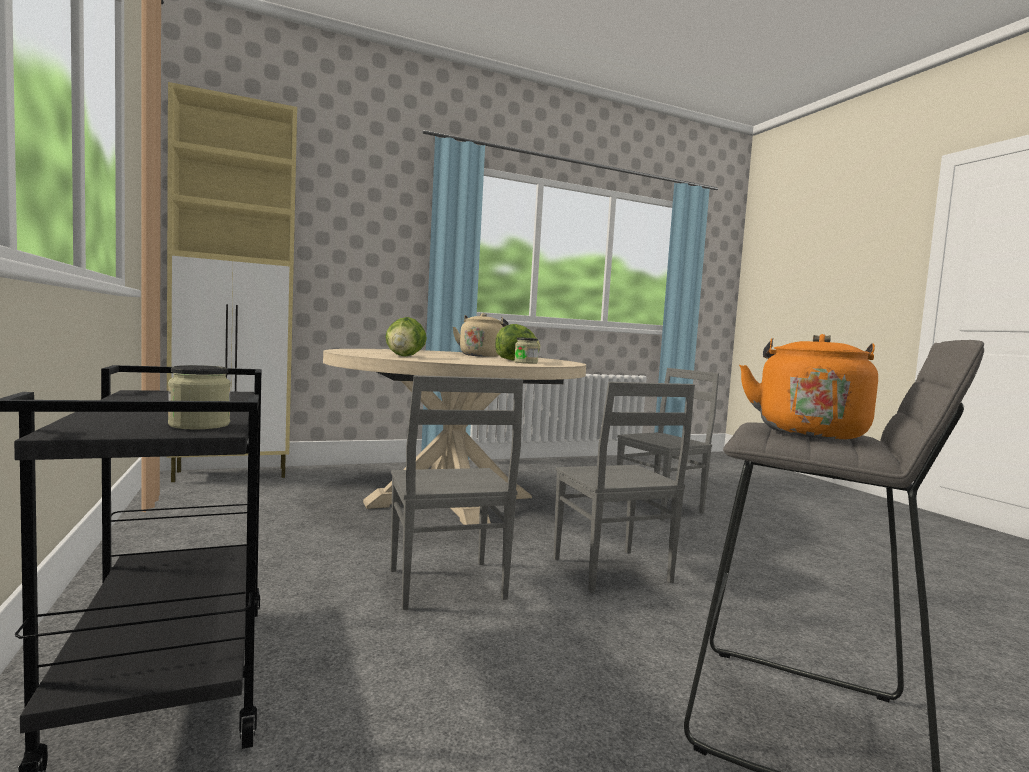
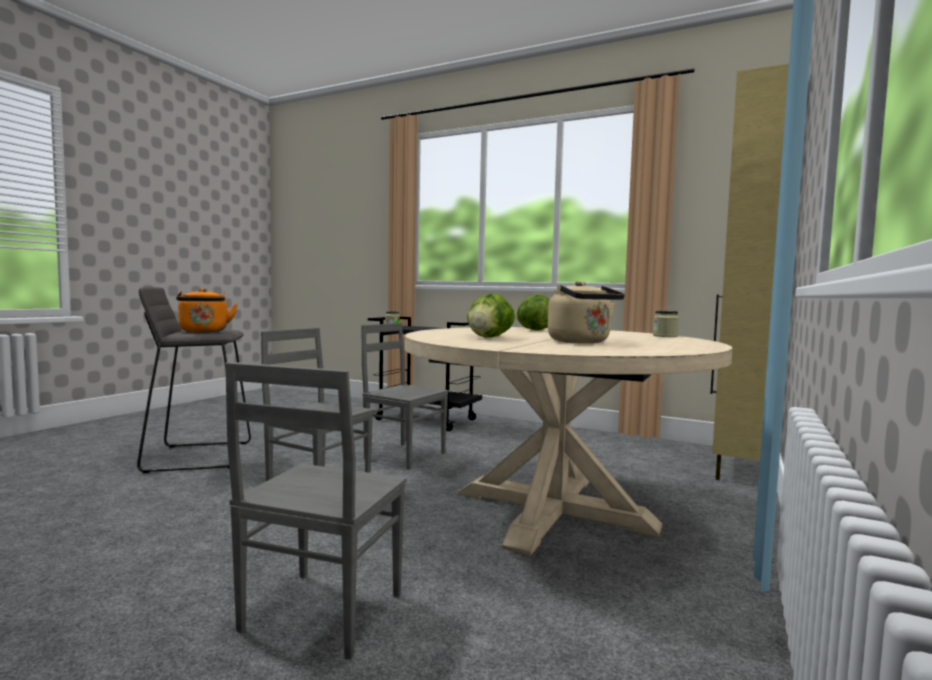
camera: 140 degrees right, 0 degrees up
jar [514,337,539,364] -> jar moved to [653,311,679,337]

